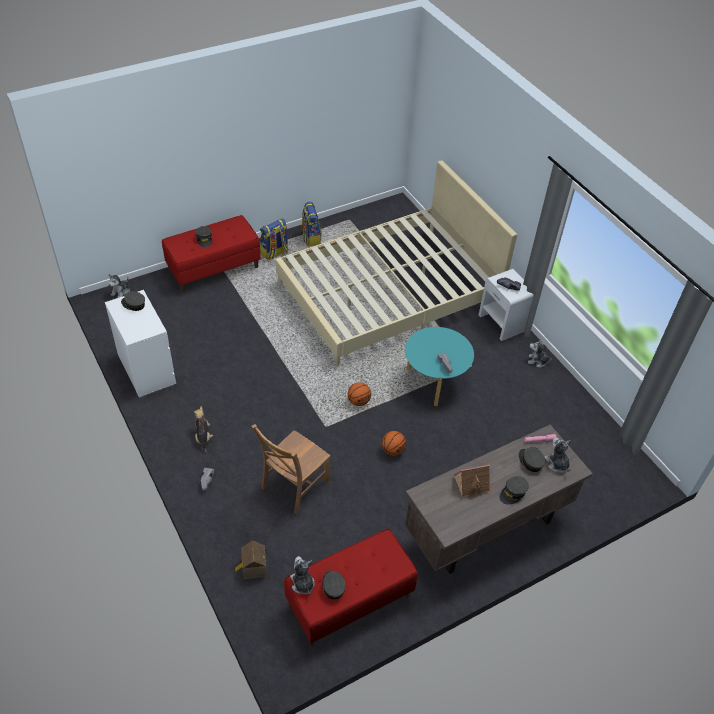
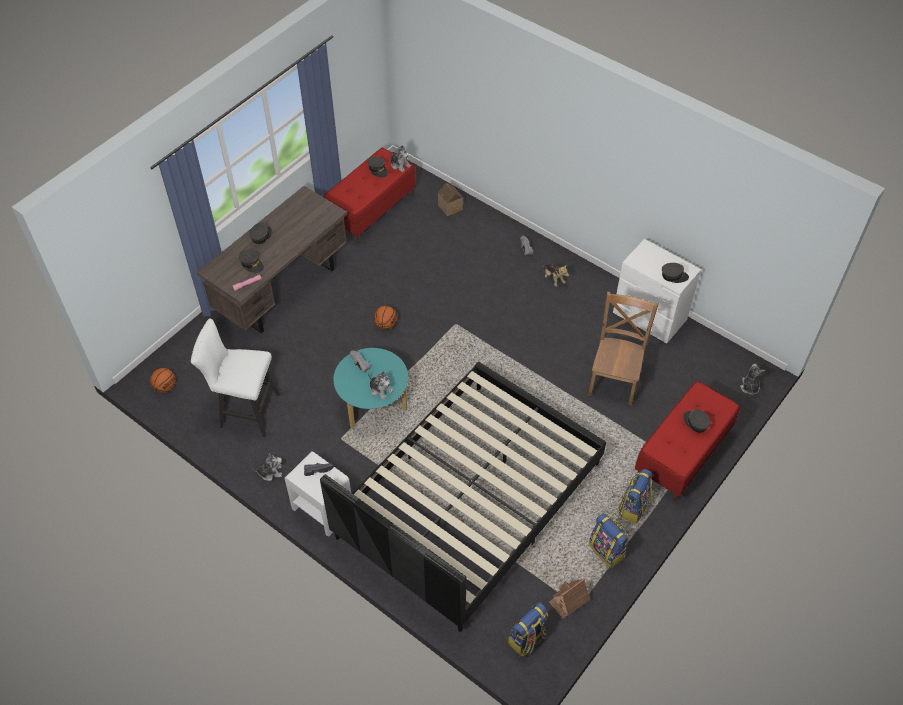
camera: 160 degrees right, 5 degrees up
brown chair [252,424,330,514] -> brown chair moved to [588,292,659,406]
beige bed [276,160,517,366] -> black bed [320,362,606,632]
basketball [348,382,371,406] -> basketball moved to [150,368,176,393]
toy house [454,465,494,496] -> toy house moved to [549,579,590,618]
plush toy [545,437,571,472] -> plush toy moved to [368,371,394,400]
none -> white stool [191,318,280,437]
none -> backpack [508,602,548,656]

